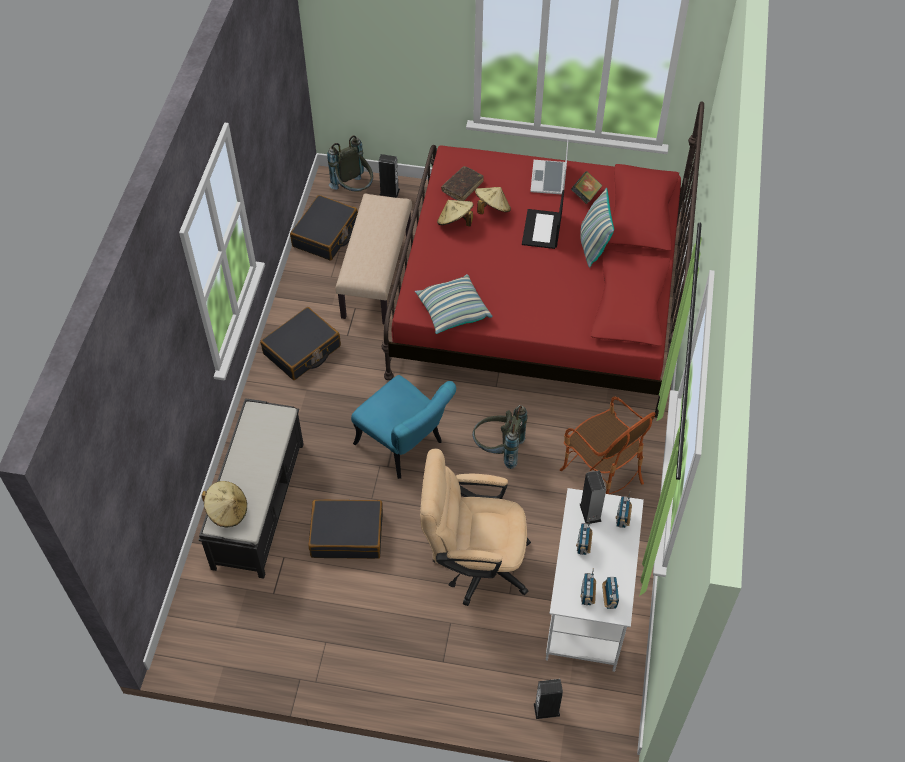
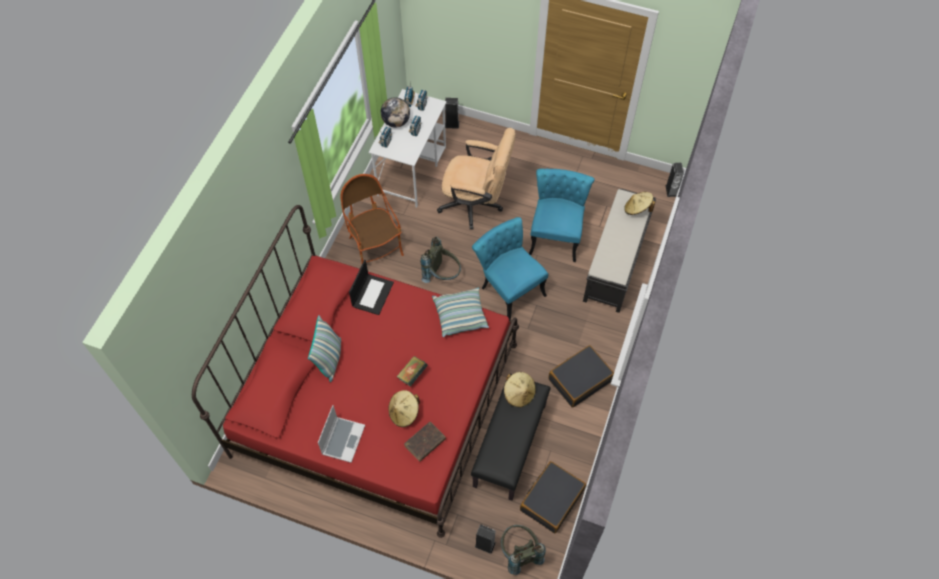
camera: 170 degrees left, 5 degrees up
black suitcase [309,499,383,559] -> turquoise chair [529,169,595,262]
beige bench [336,194,412,324] -> black bench [471,373,551,501]
beige hat [437,200,474,226] -> beige hat moved to [504,372,536,407]
laptop [522,190,564,249] -> laptop moved to [349,260,394,315]
book [571,171,602,204] -> book moved to [397,356,428,387]
speaker [580,470,606,524] -> speaker moved to [665,163,684,197]
none -> globe [381,97,410,128]

